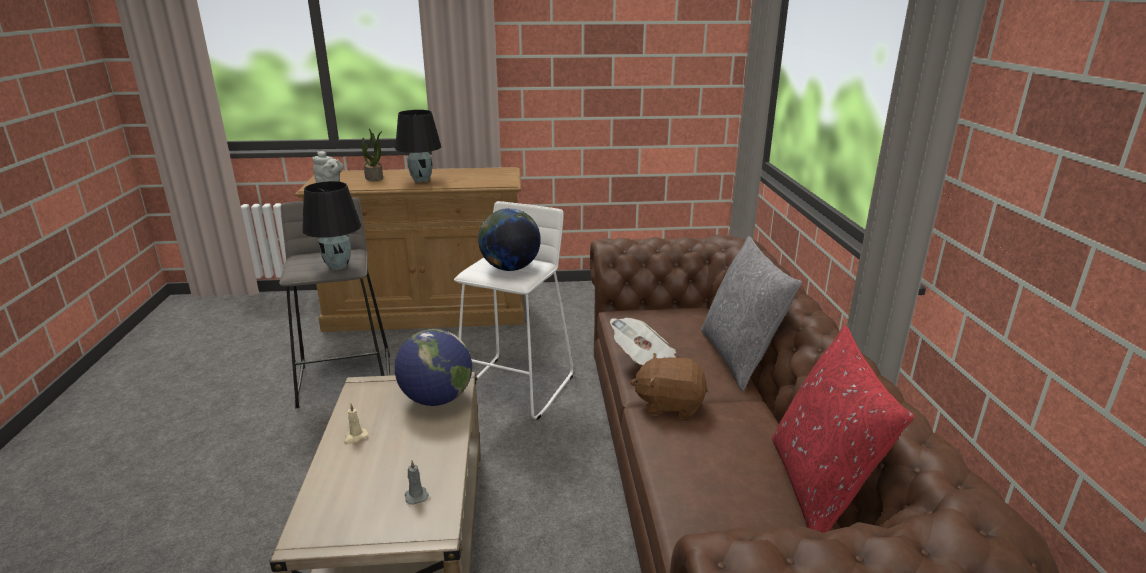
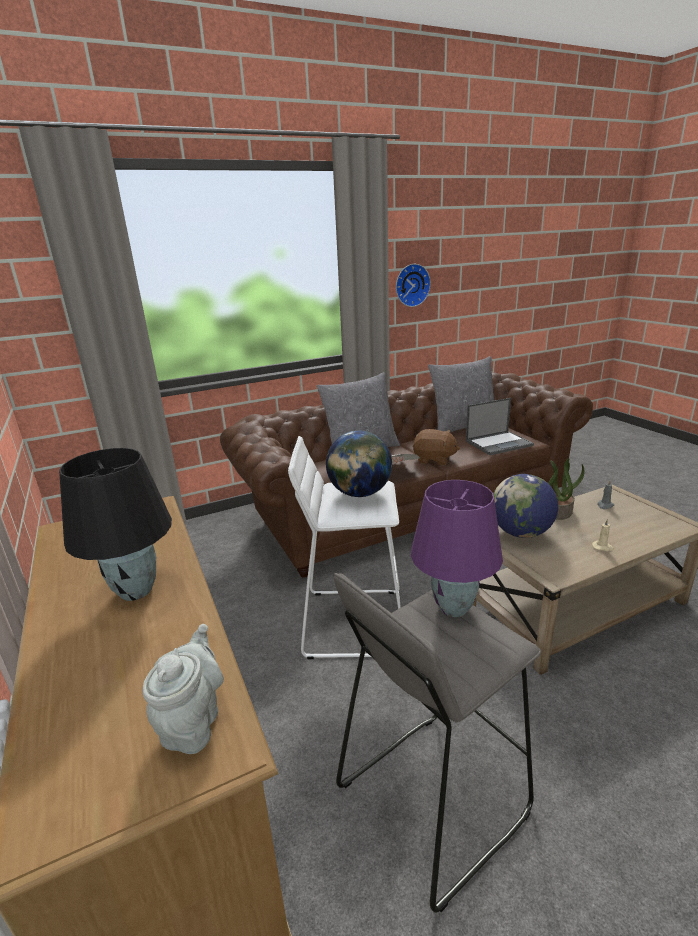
camera: 110 degrees left, 0 degrees up
black table lamp [302,181,362,270] -> purple table lamp [411,480,503,617]
potted plant [362,129,383,181] -> potted plant moved to [548,458,584,520]
brown plush toy [630,353,708,419] -> brown plush toy turned 60 degrees counterclockwise [413,429,460,465]
red pillow [772,326,914,533] -> grey pillow [428,356,494,432]
none -> wall clock [396,264,431,307]
none -> laptop [466,398,534,455]

